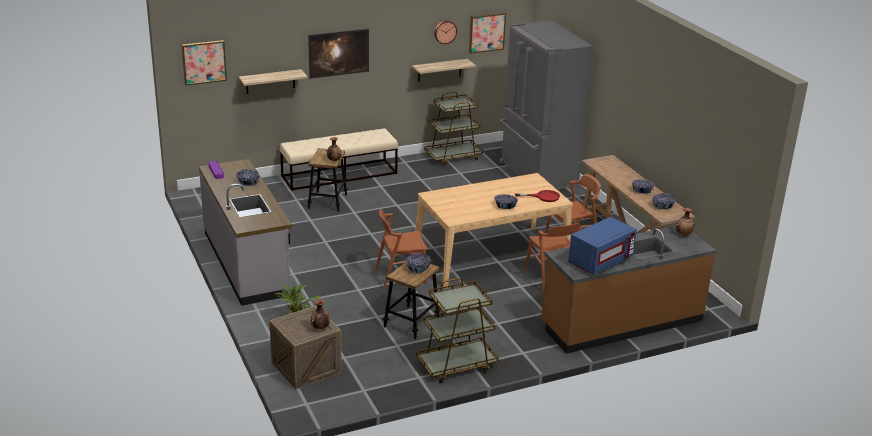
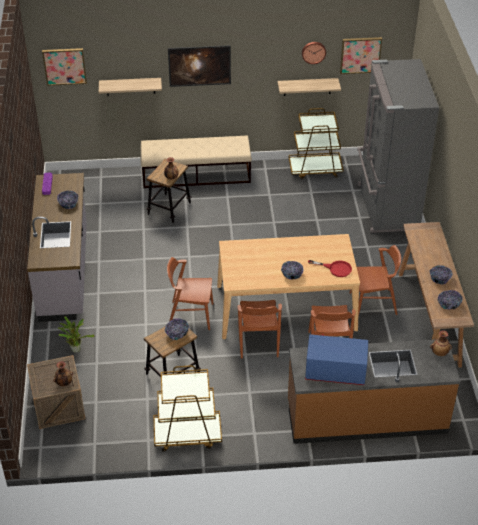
camera: 20 degrees right, 15 degrees up
blue microwave [568,217,637,274] -> blue microwave turned 150 degrees counterclockwise [305,334,368,385]
none -> brown chair [237,300,282,359]

